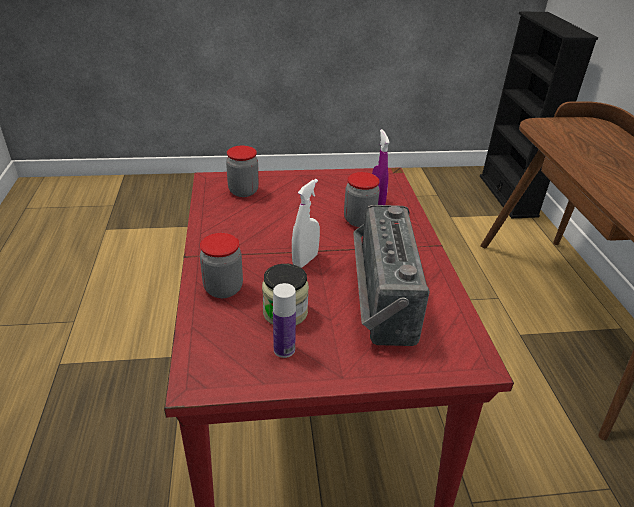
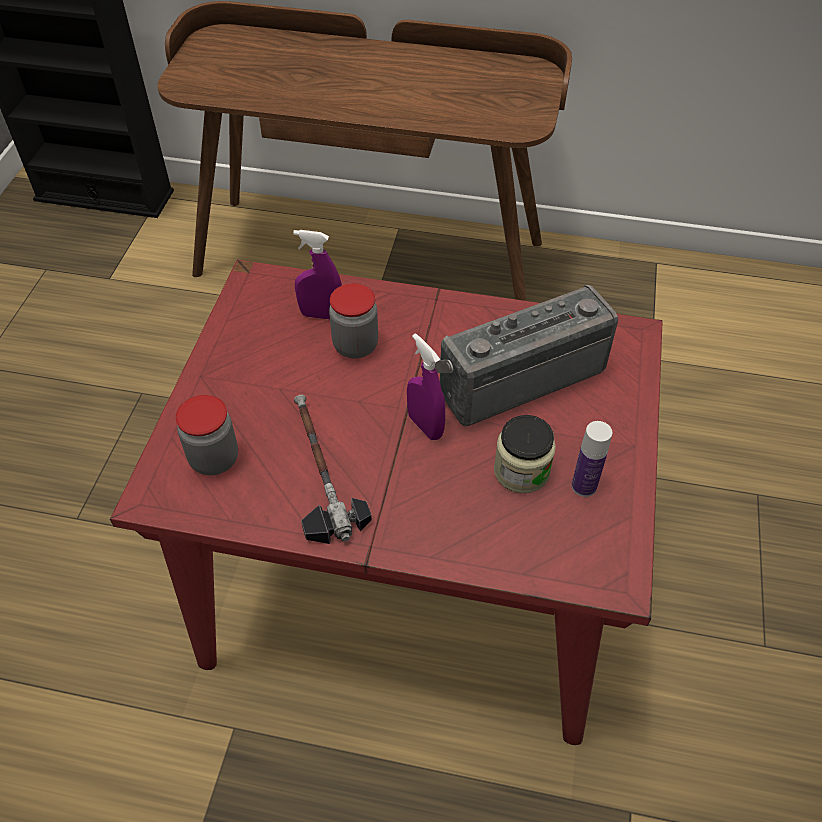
camera: 70 degrees left, 15 degrees up
jar [200,233,243,298] -> none
white spray bottle [292,179,320,268] -> purple spray bottle [407,333,446,440]
radio [353,205,430,346] -> radio turned 135 degrees clockwise [435,285,618,426]
none -> hammer [294,395,372,544]

